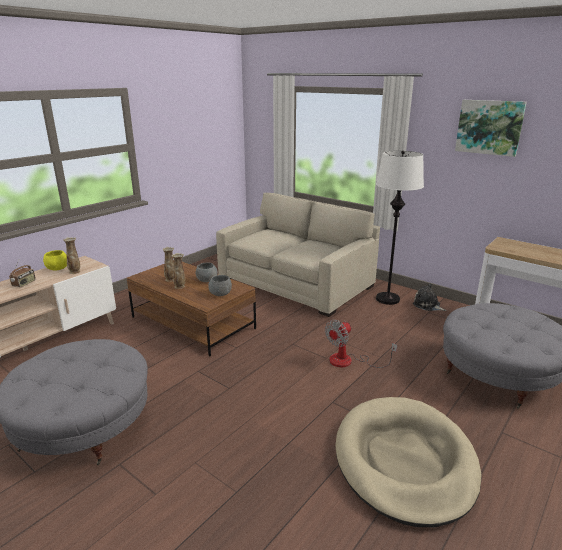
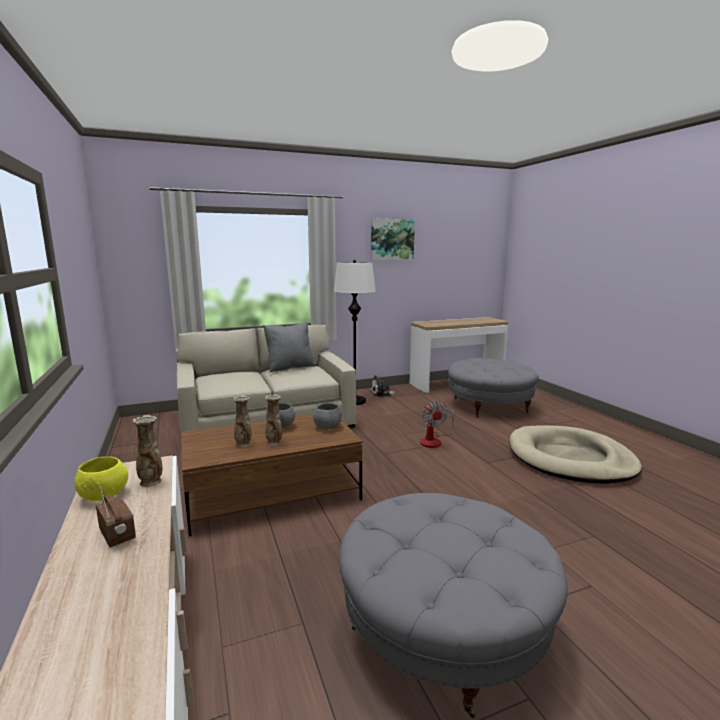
camera: 60 degrees left, 10 degrees down
none -> grey pillow [263,322,315,373]

